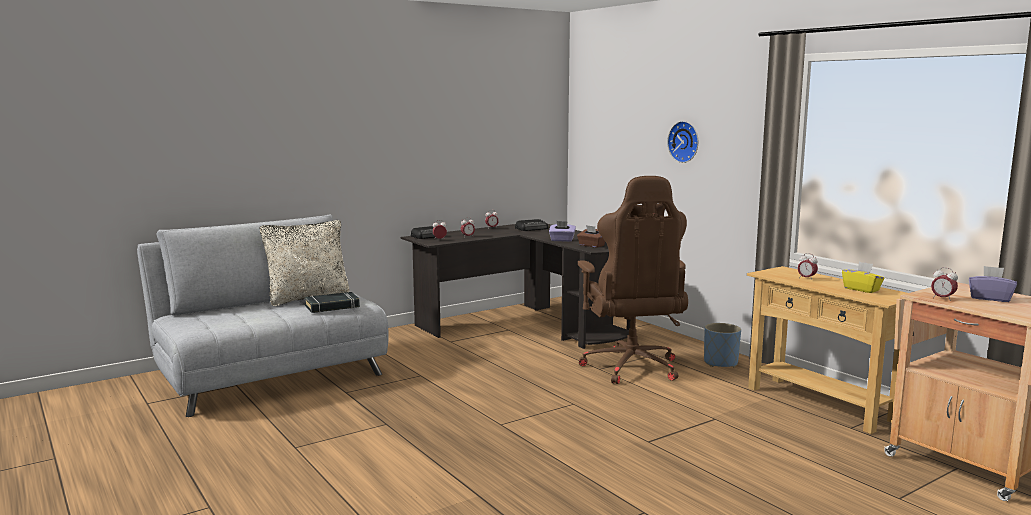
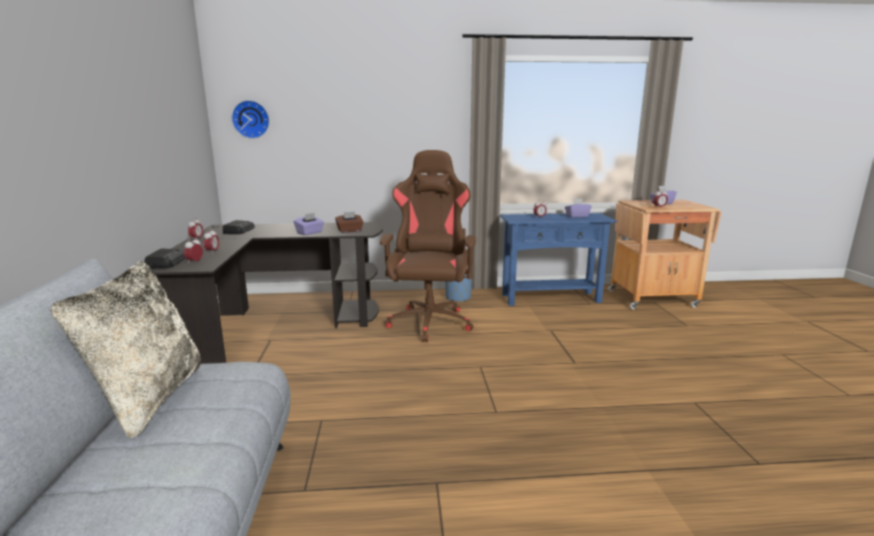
camera: 60 degrees left, 5 degrees up
black book [305,292,360,313] -> none
brown office chair [578,176,688,384] -> brown office chair turned 105 degrees counterclockwise [380,150,476,342]
wall clock [667,121,698,163] -> wall clock moved to [232,100,270,139]
beige console table [747,266,907,434] -> blue console table [500,213,617,306]
yellow tissue box [842,262,884,293] -> purple tissue box [565,199,592,218]

